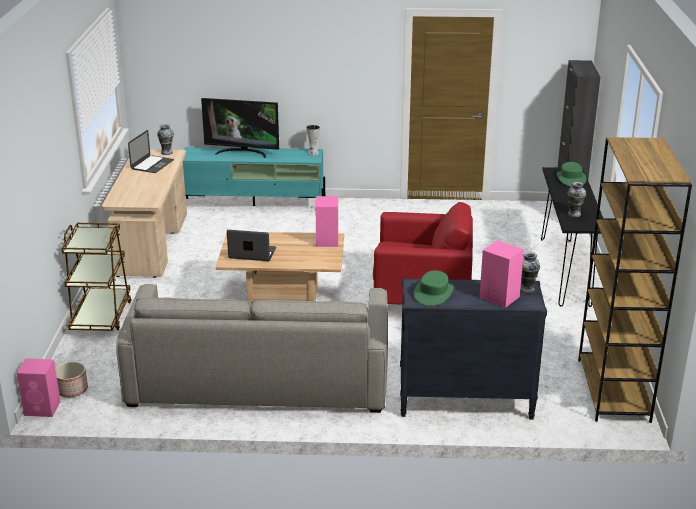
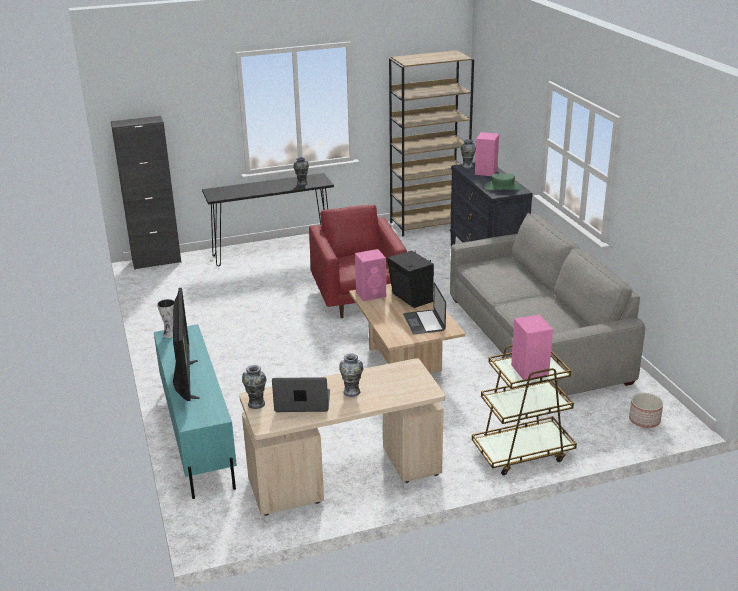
camera: 110 degrees left, 0 degrees up
pink speaker [16,358,61,417] -> pink speaker moved to [511,315,553,380]
green hat [557,162,587,187] -> none
none -> vase [339,353,364,397]
none -> black speaker [387,250,434,308]

